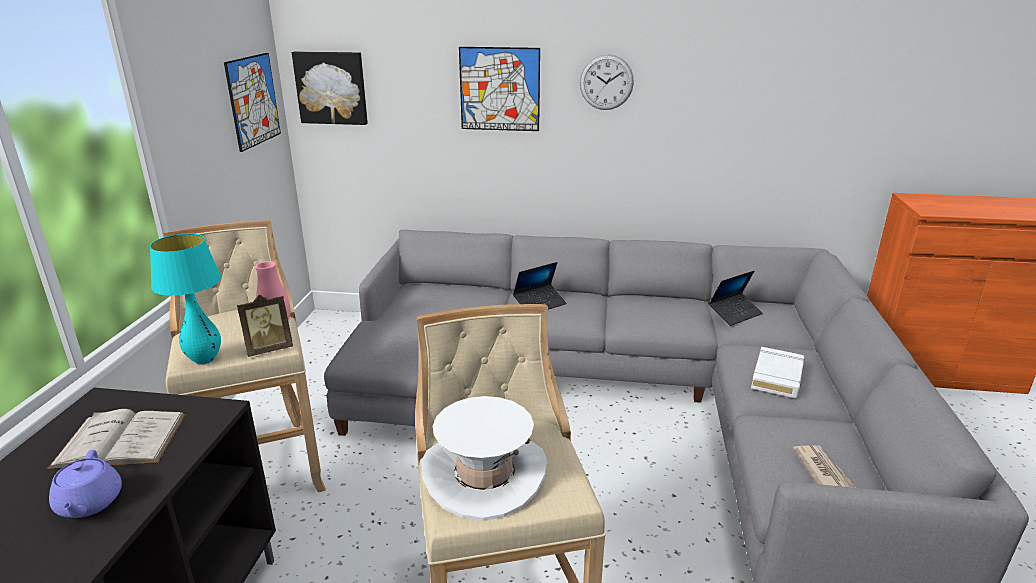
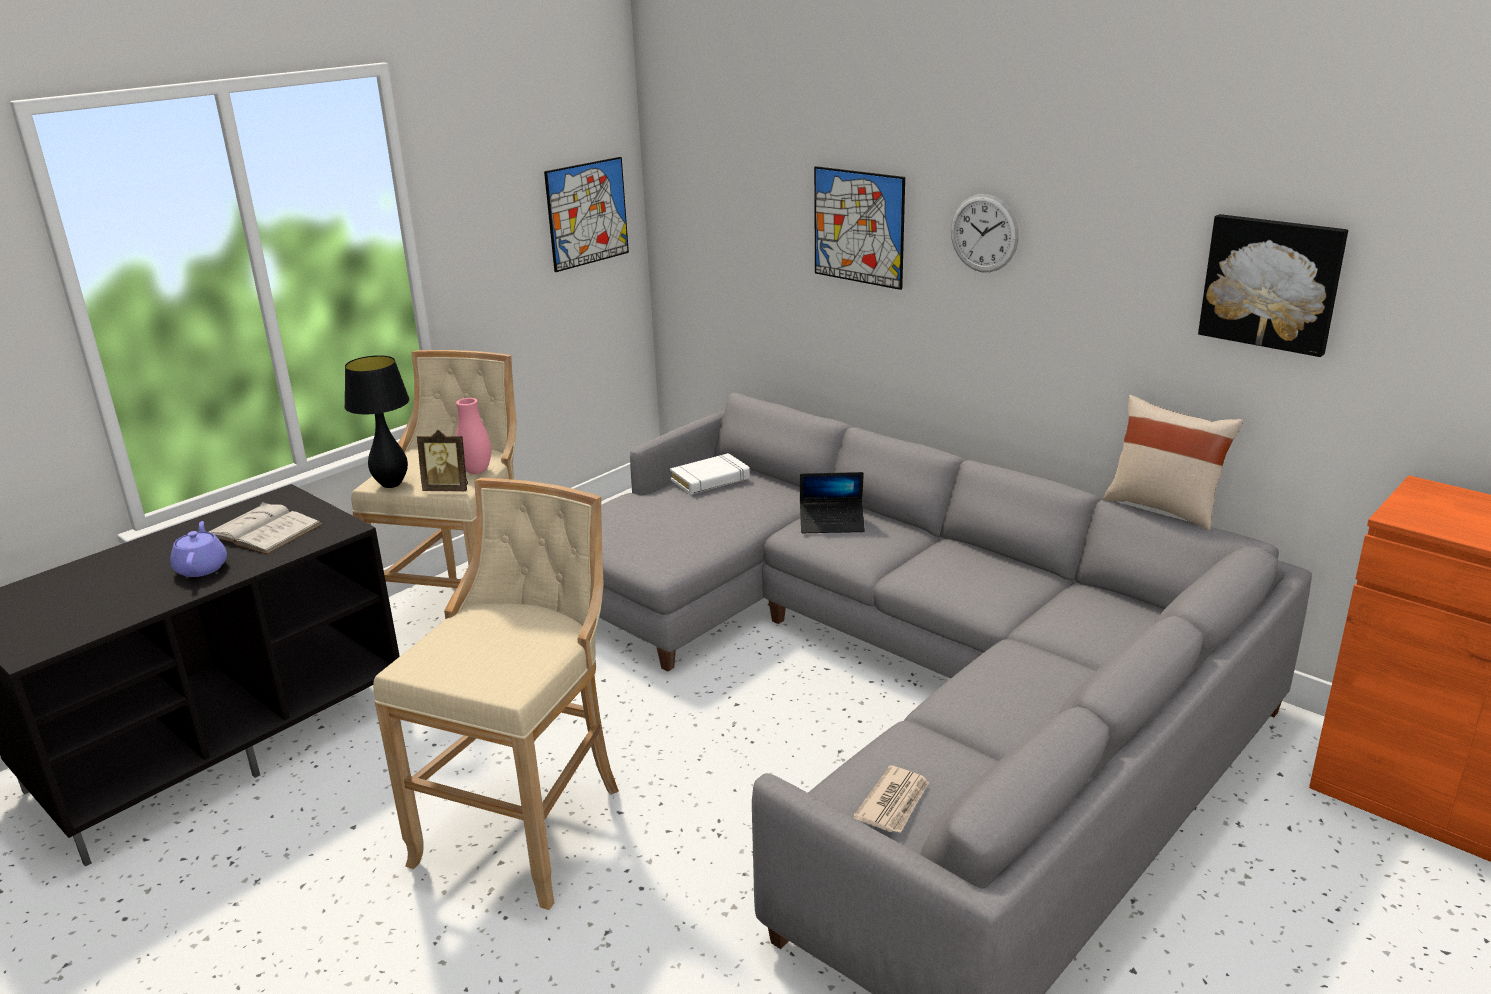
camera: 35 degrees right, 0 degrees up
purple teapot [49,450,122,518] -> purple teapot turned 150 degrees clockwise [170,521,227,577]
turquoise table lamp [150,234,221,364] -> black table lamp [344,355,410,488]
picture [292,51,368,125] -> picture moved to [1198,214,1348,357]
white hat [421,396,547,521] -> none
laptop [709,271,763,326] -> none
white book [751,347,805,398] -> white book moved to [670,453,750,495]
none -> beige pillow [1103,395,1243,531]

